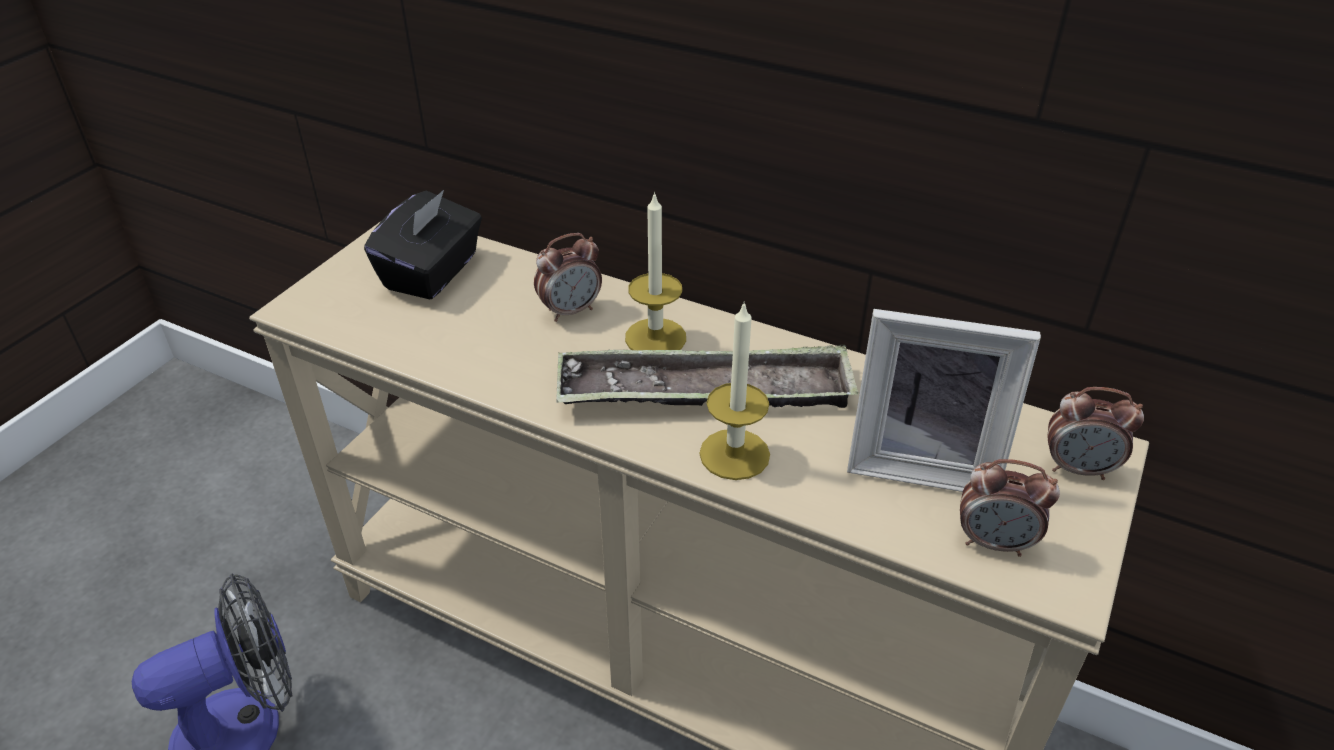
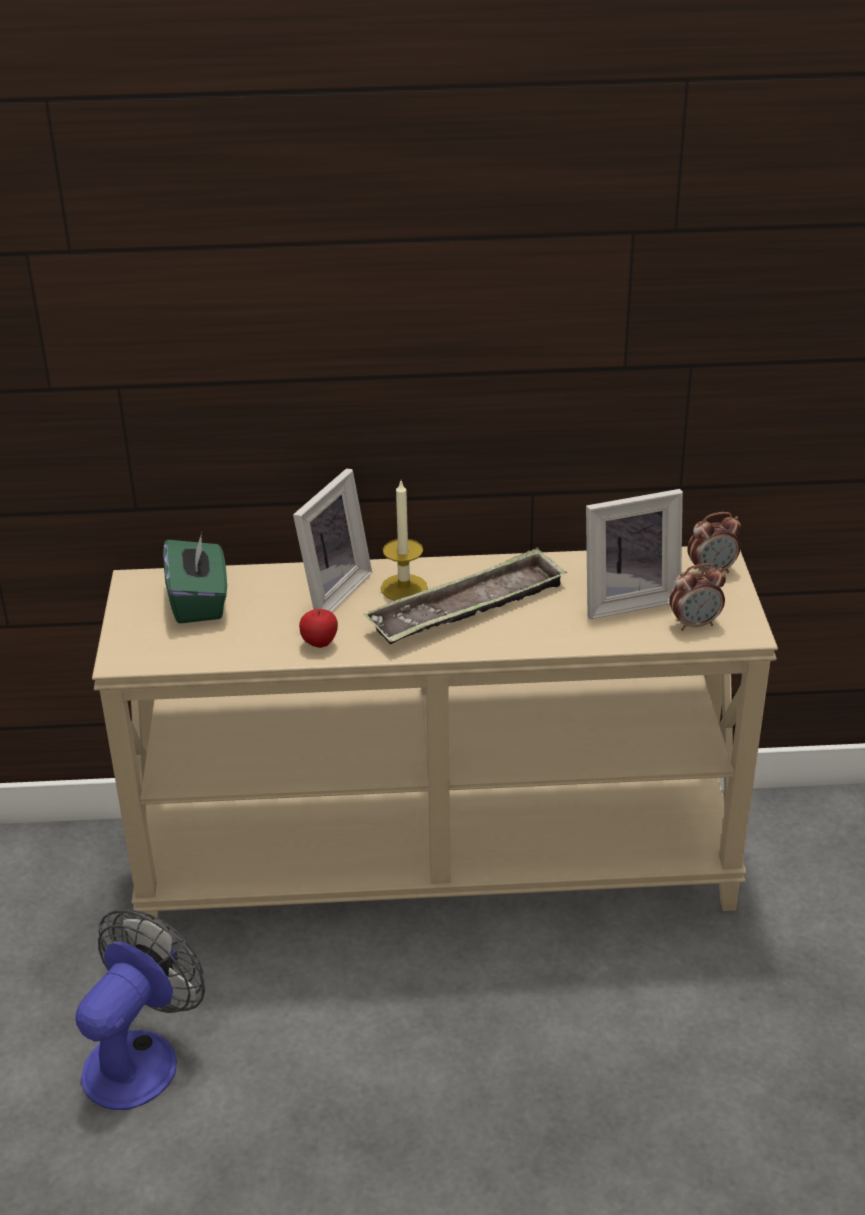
camera: 30 degrees left, 5 degrees down
black tissue box [364,190,482,300] -> green tissue box [163,533,227,623]
alarm clock [534,233,602,322] -> picture frame [293,468,372,612]
candle [699,301,770,480] -> none
none -> apple [299,609,338,648]

